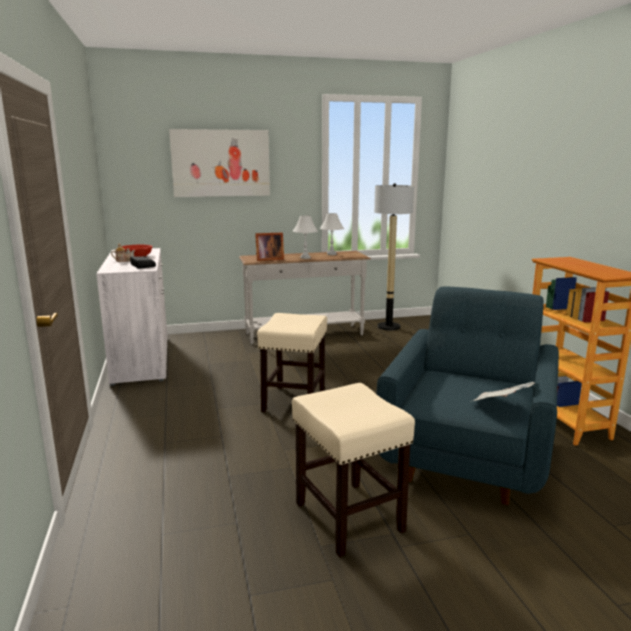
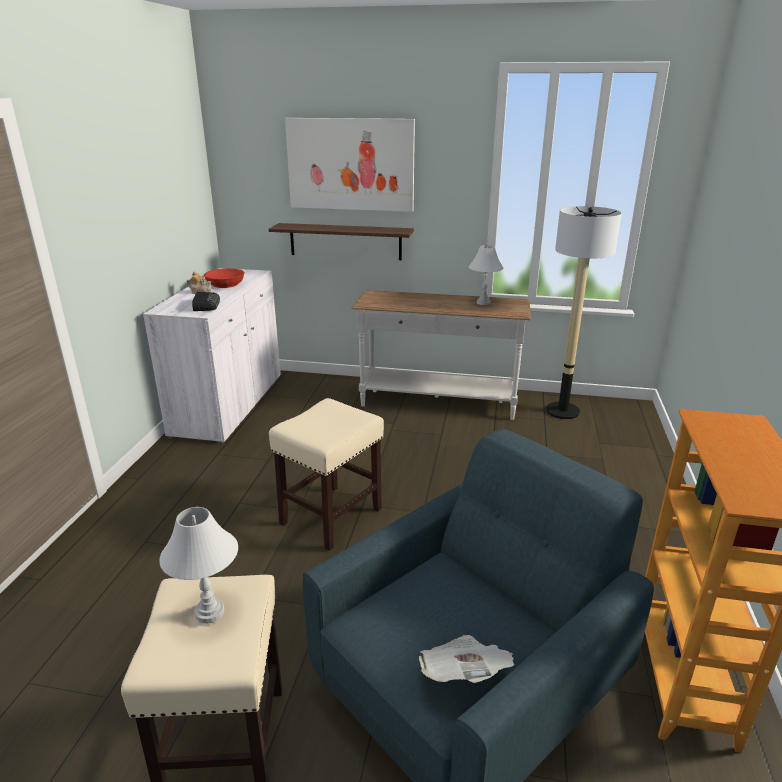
camera: 25 degrees right, 10 degrees up
picture frame [255,233,284,261] -> none
white table lamp [293,215,318,259] -> white table lamp moved to [159,507,238,624]
none -> shelf [269,223,414,260]

